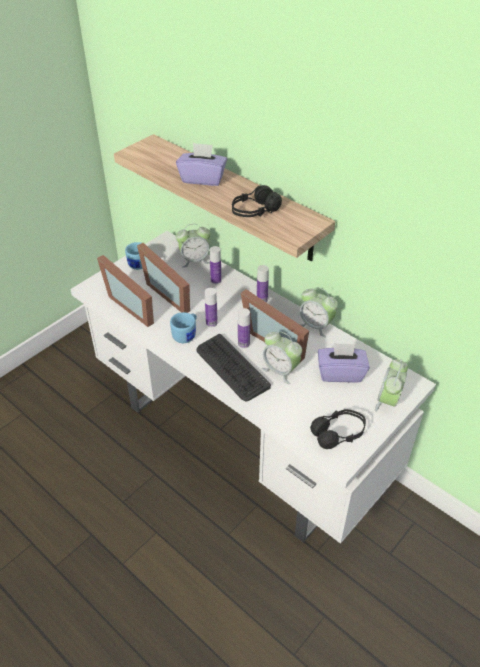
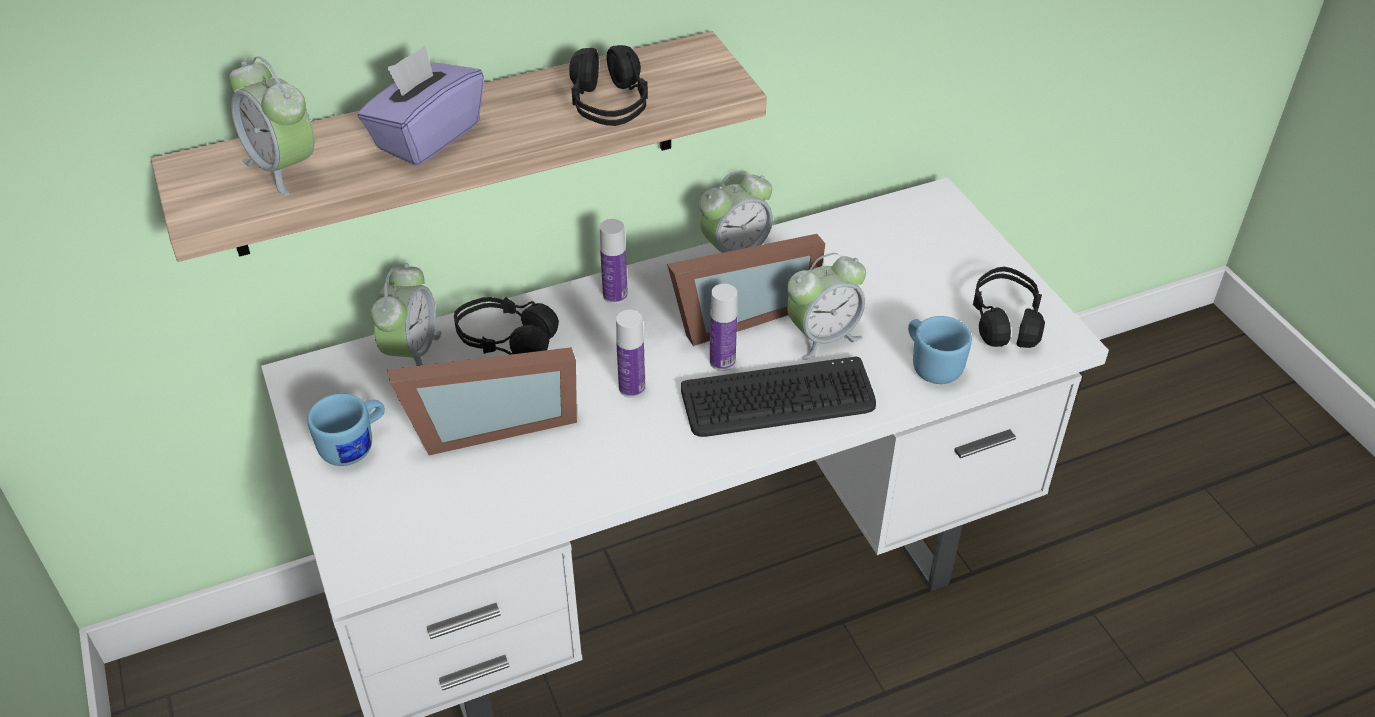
camera: 65 degrees left, 0 degrees up
picture frame [97,255,154,327] -> none
blue mug [170,312,197,343] -> blue mug moved to [908,316,972,384]
bottle [210,246,221,284] -> black headphones [454,297,559,355]
purple tissue box [318,343,370,383] -> none
alarm clock [375,359,408,412] -> alarm clock moved to [229,56,315,196]

